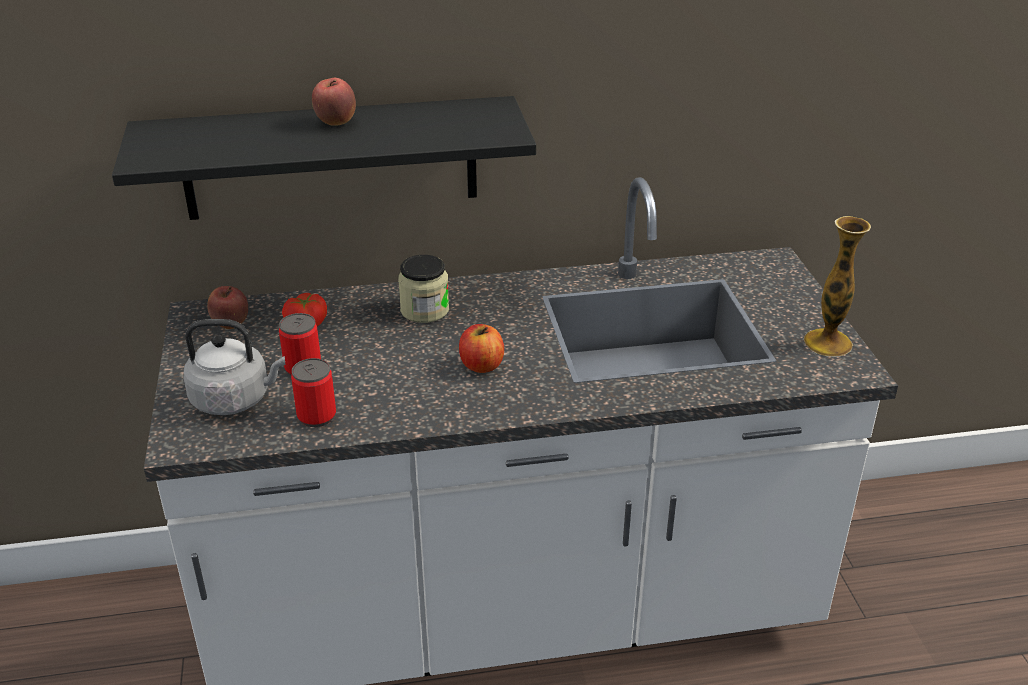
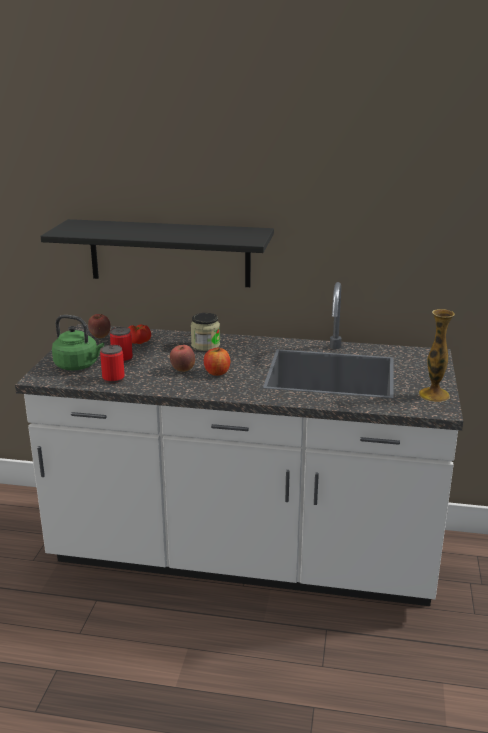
camera: 20 degrees right, 10 degrees down
grey kettle [183,319,286,415] -> green kettle [52,315,104,370]
apple [312,78,356,126] -> apple moved to [170,345,195,372]

